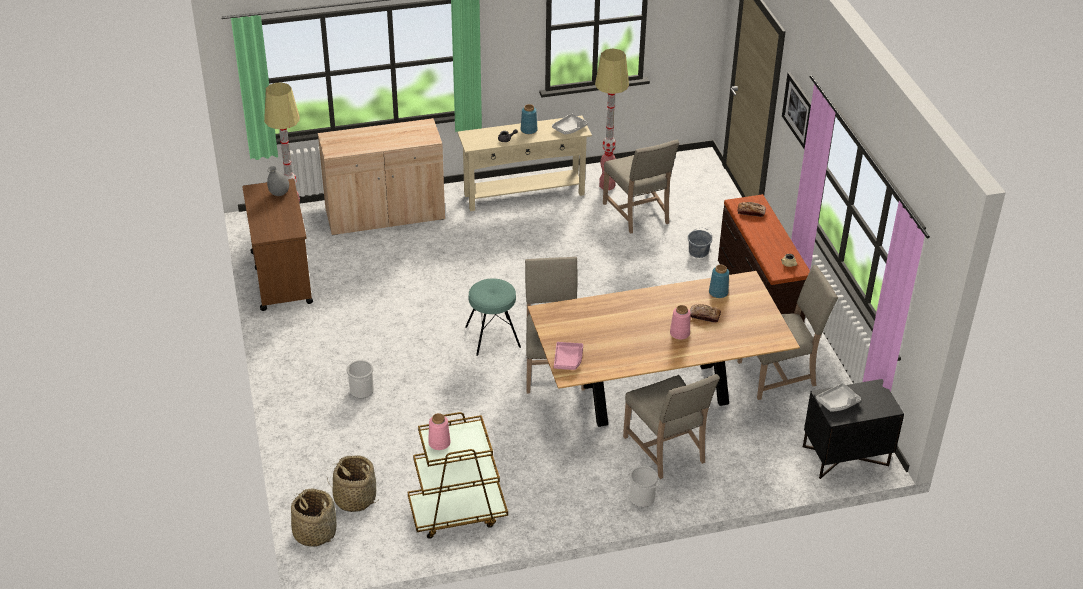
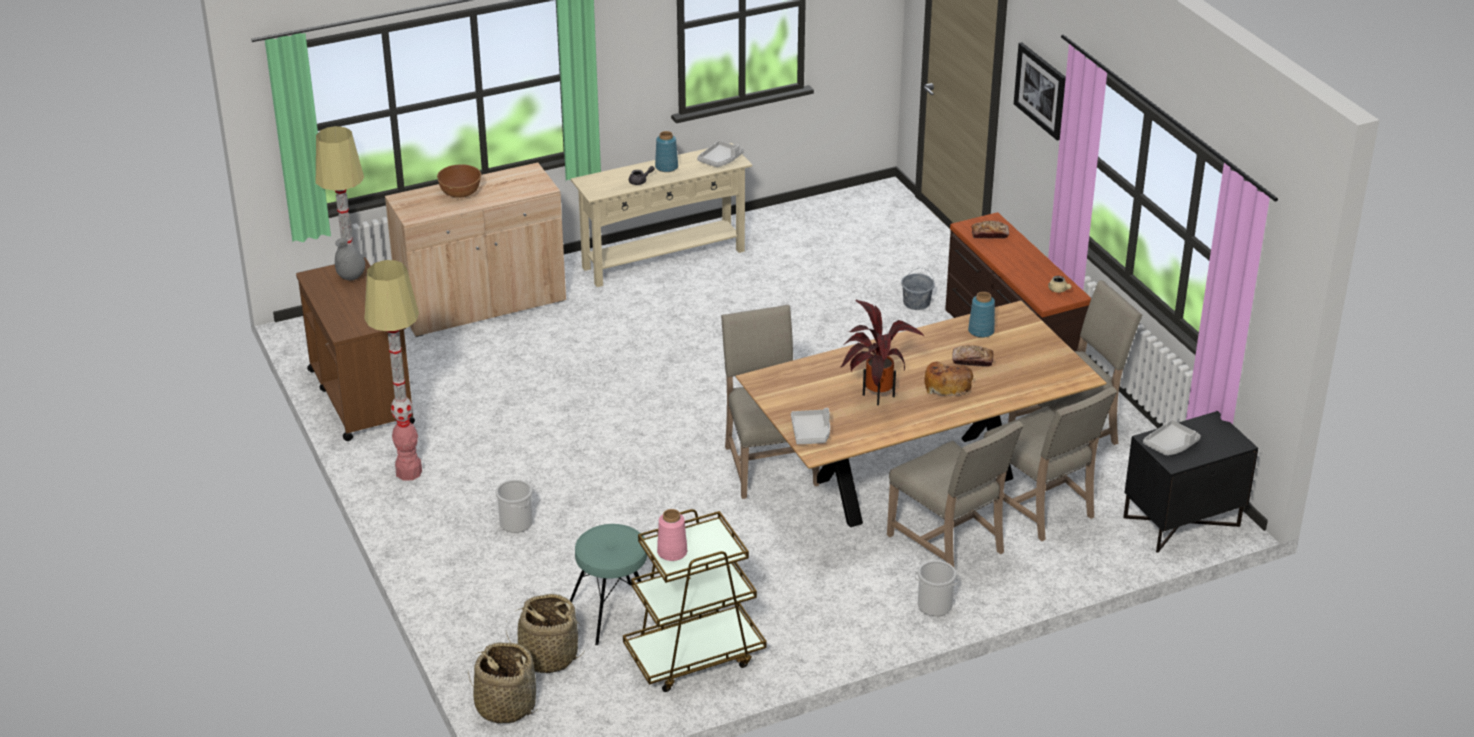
camera: 10 degrees left, 5 degrees down
turquoise stool [465,278,521,356] -> turquoise stool moved to [570,524,647,645]
pink tray [554,342,583,370] -> grey tray [791,408,830,444]
floor lamp [595,49,629,190] -> floor lamp moved to [364,260,422,481]
beige chair [603,140,679,234] -> beige chair moved to [984,387,1117,541]
pink vase [670,305,691,339] -> bread [924,361,973,396]
none -> brown bowl [437,164,481,198]
none -> potted plant [841,300,925,405]

